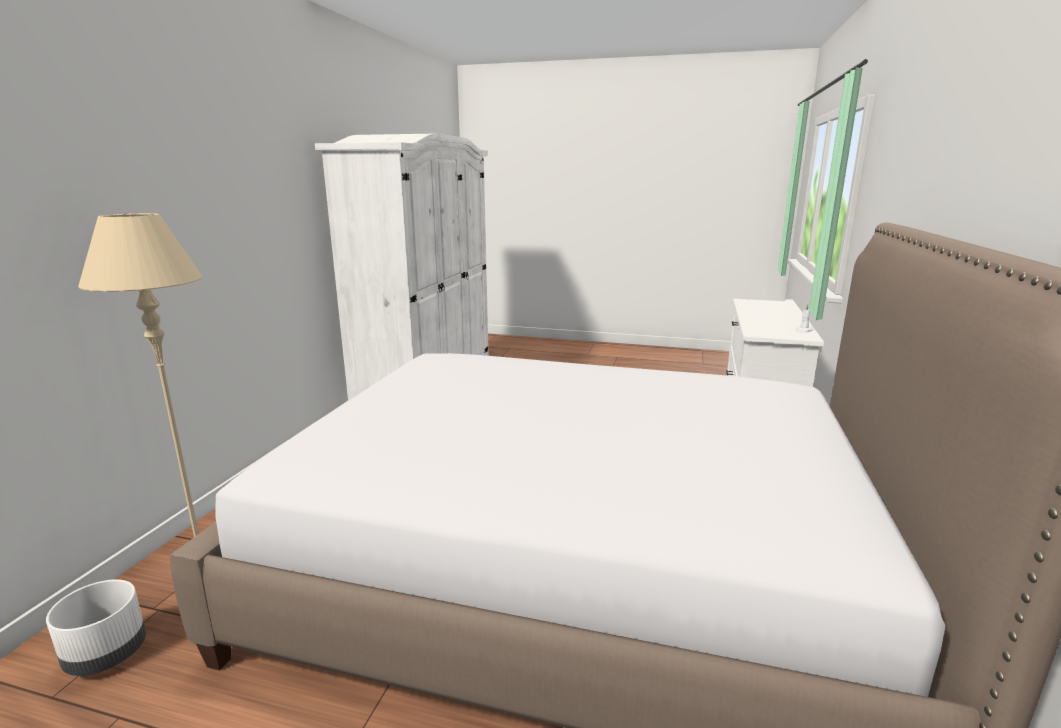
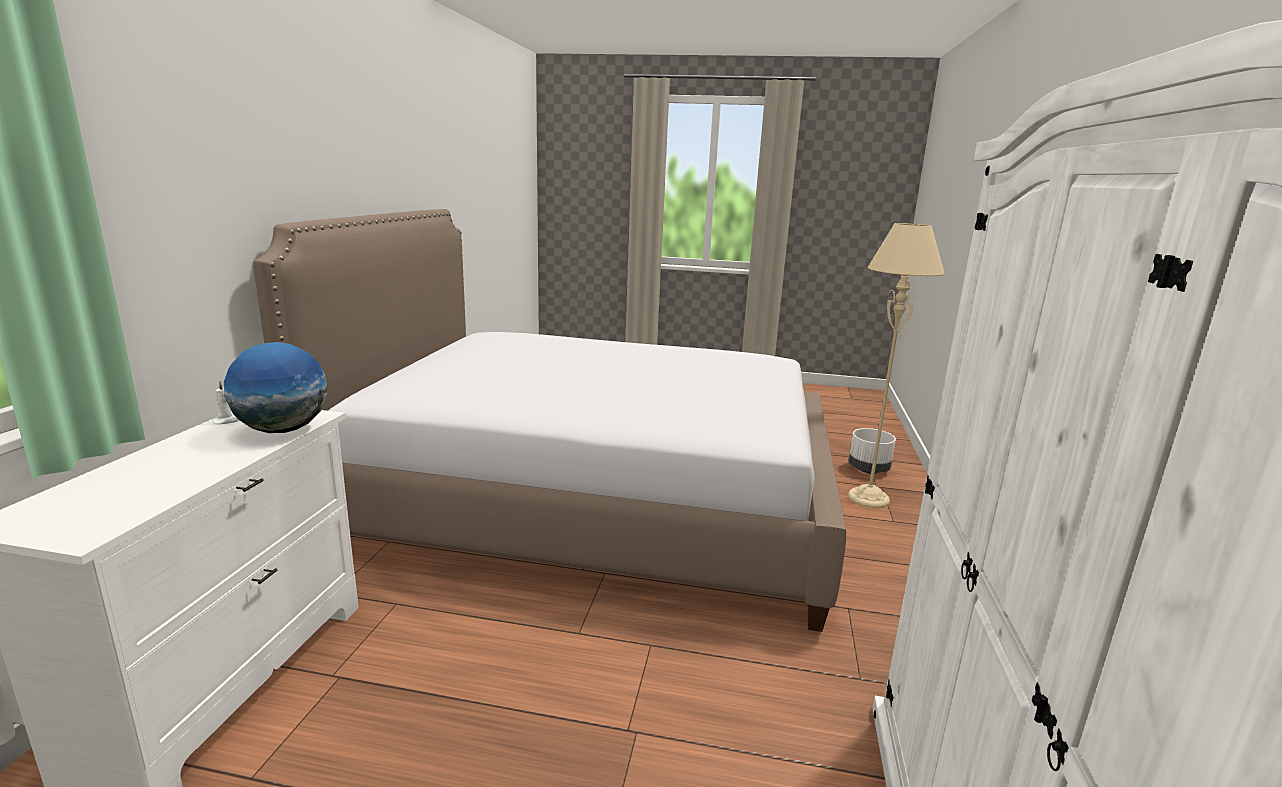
camera: 175 degrees right, 0 degrees up
none -> globe [224,342,327,433]

